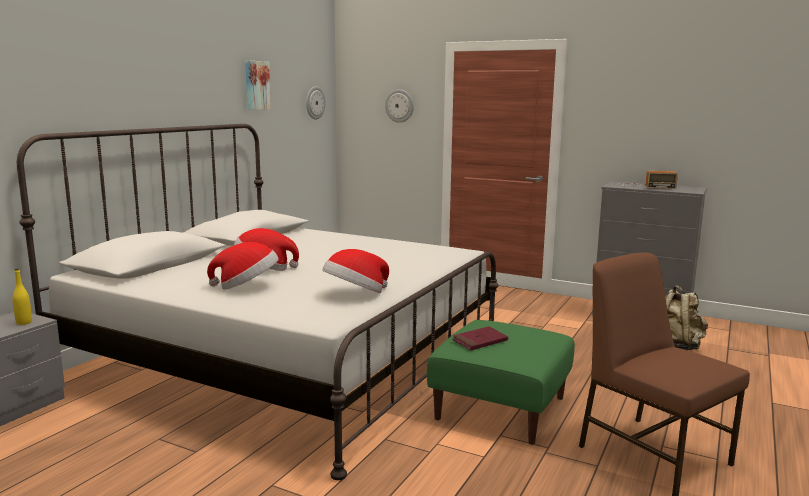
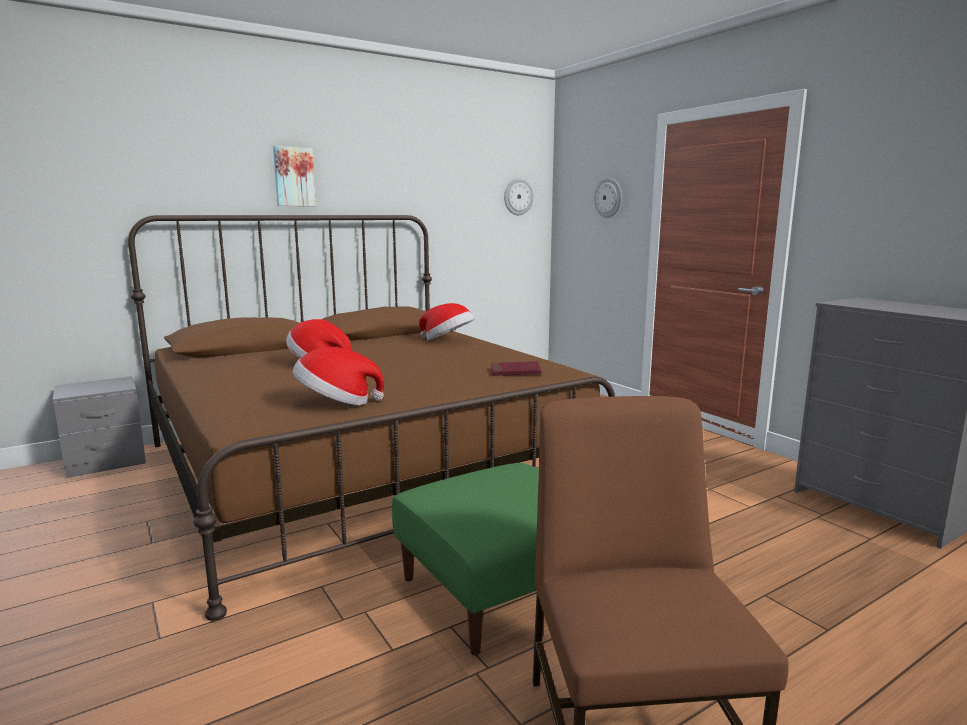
camera: 30 degrees right, 0 degrees up
yellow bottle [13,268,32,325] -> none
white bed [17,124,499,480] -> brown bed [128,215,615,621]
hat [207,242,278,290] -> hat moved to [419,303,474,340]
picture [245,60,271,110] -> picture moved to [273,146,316,206]
red book [452,326,508,350] -> red book moved to [491,361,541,376]
radio [618,171,678,189] -> none
beige backpack [665,285,708,350] -> none

